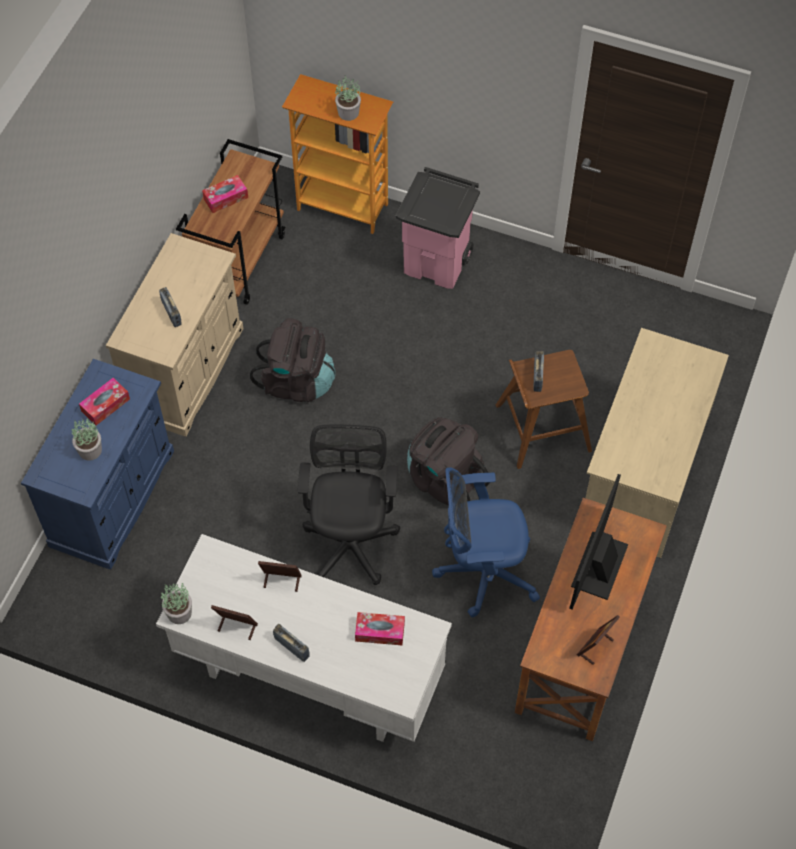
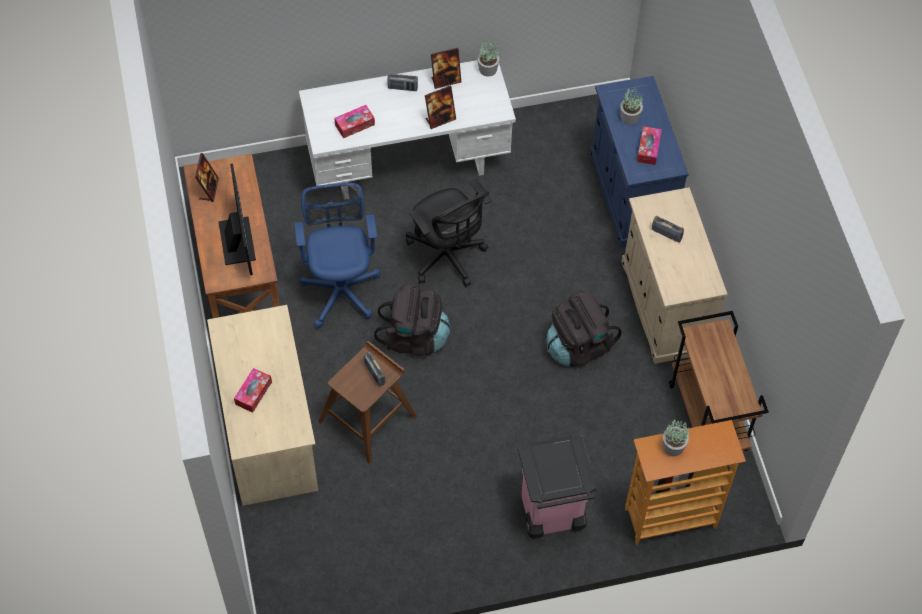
camera: 145 degrees right, 0 degrees up
tissue box [202,175,248,213] -> tissue box moved to [234,368,272,413]
blue office chair [432,467,540,617] -> blue office chair turned 60 degrees counterclockwise [295,183,380,328]

